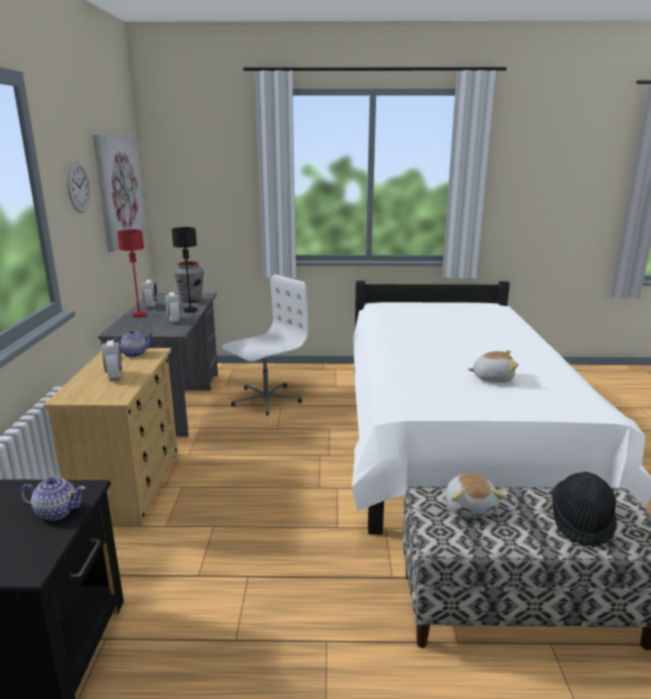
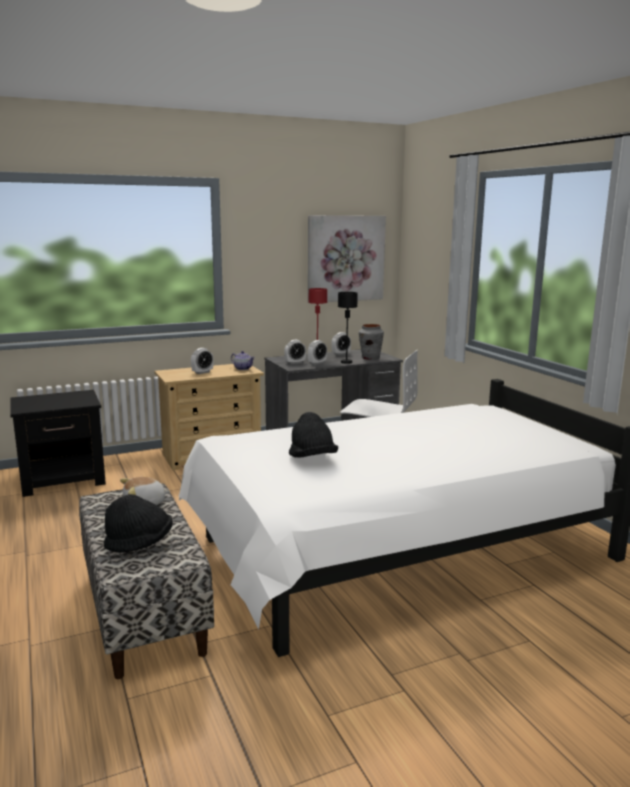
camera: 65 degrees right, 5 degrees down
teapot [20,477,86,521] -> none
wall clock [67,162,90,213] -> none
plush toy [468,351,519,383] -> black hat [289,412,338,458]
none -> alarm clock [284,340,306,364]

